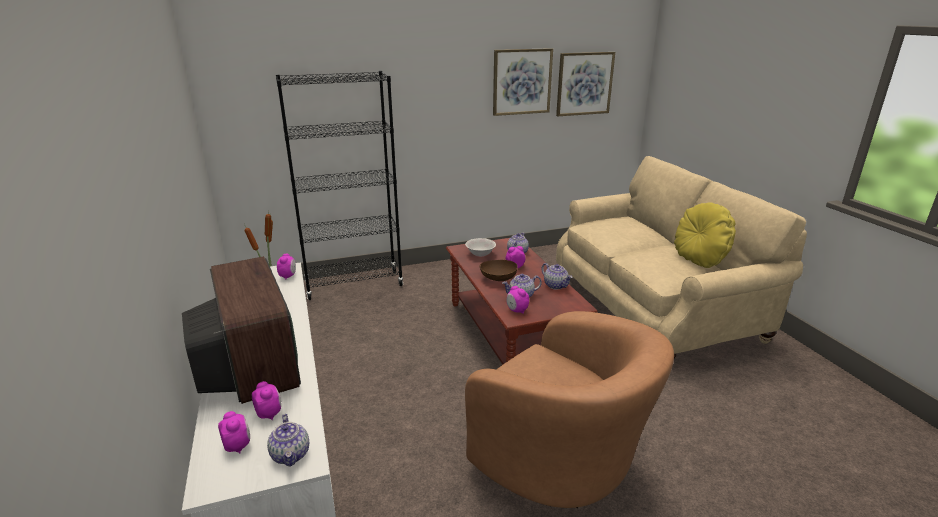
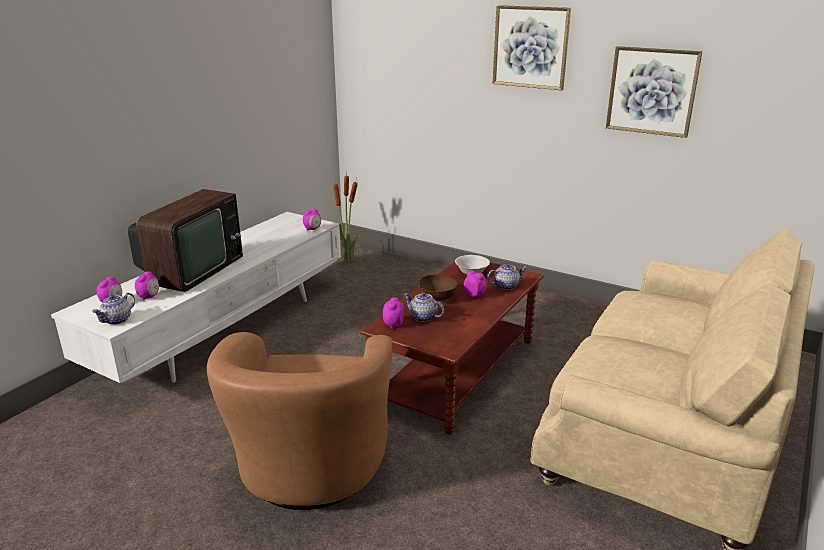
camera: 50 degrees right, 0 degrees up
black bookcase [276,71,403,300] -> none
teapot [541,263,572,290] -> none
picture [556,52,615,116] -> picture moved to [493,5,571,90]
yellow pillow [674,202,736,268] -> none

